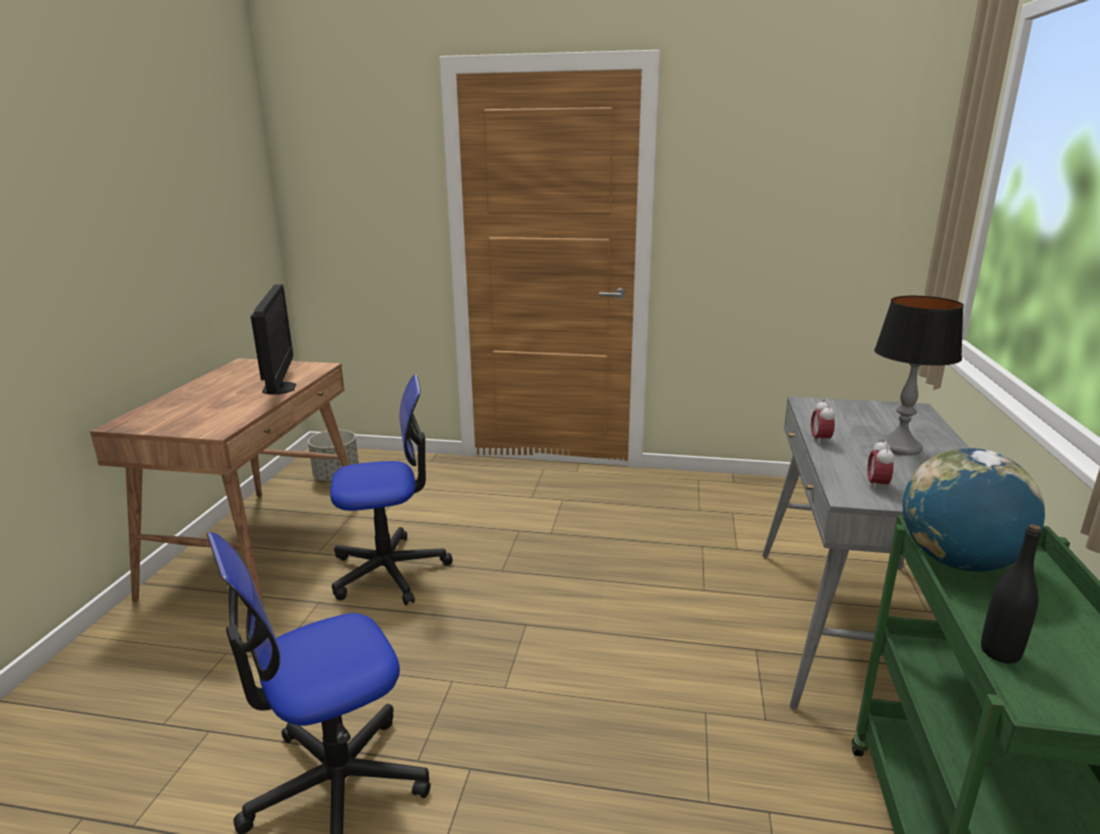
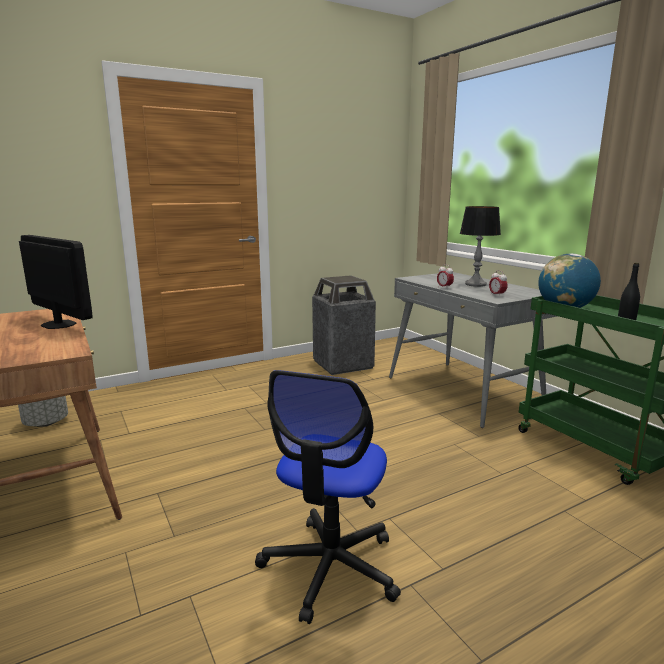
camera: 40 degrees left, 5 degrees down
office chair [330,375,453,605] -> none
none -> trash can [312,275,376,375]

